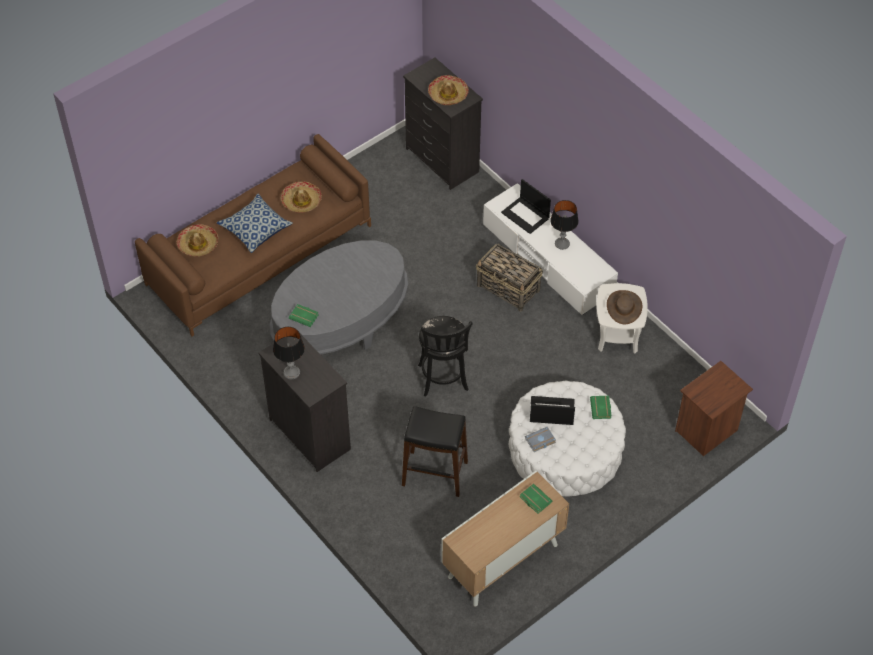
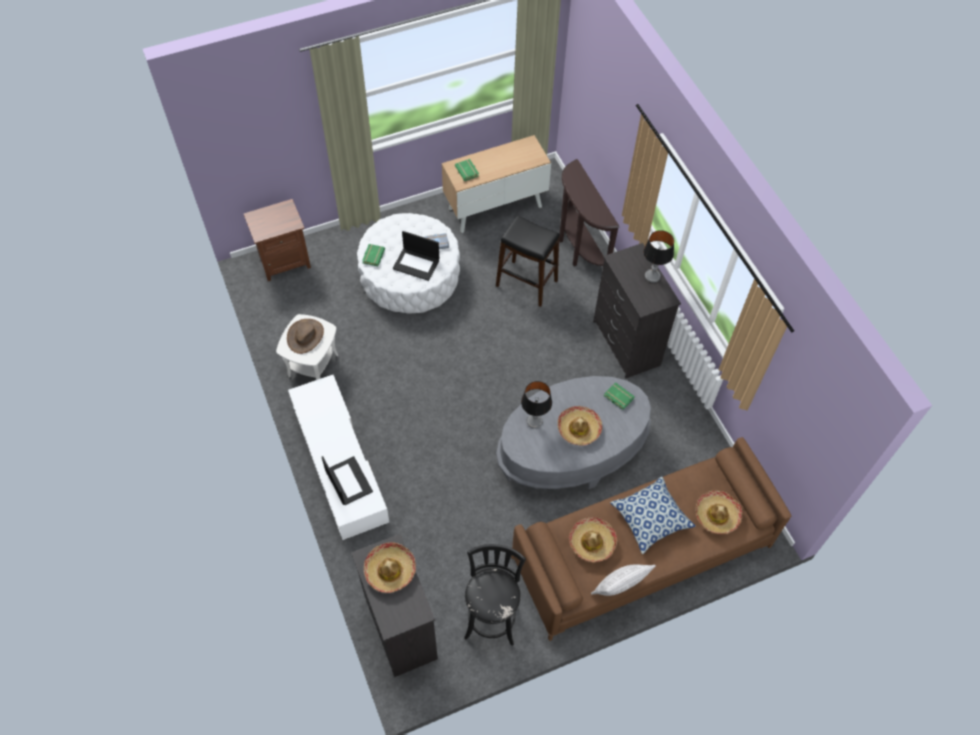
camera: 165 degrees left, 5 degrees up
black stool [418,316,473,397] -> black stool moved to [464,544,526,646]
basket [476,244,543,311] -> none
table lamp [550,200,579,250] -> table lamp moved to [521,381,552,429]
none -> hat [558,406,602,446]
none -> brown console table [559,159,619,266]
none -> pillow [591,564,656,596]

